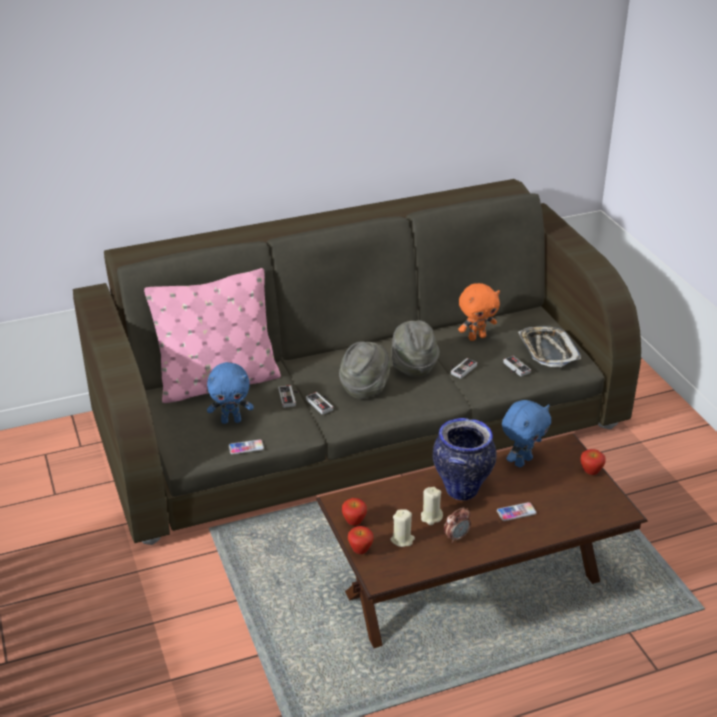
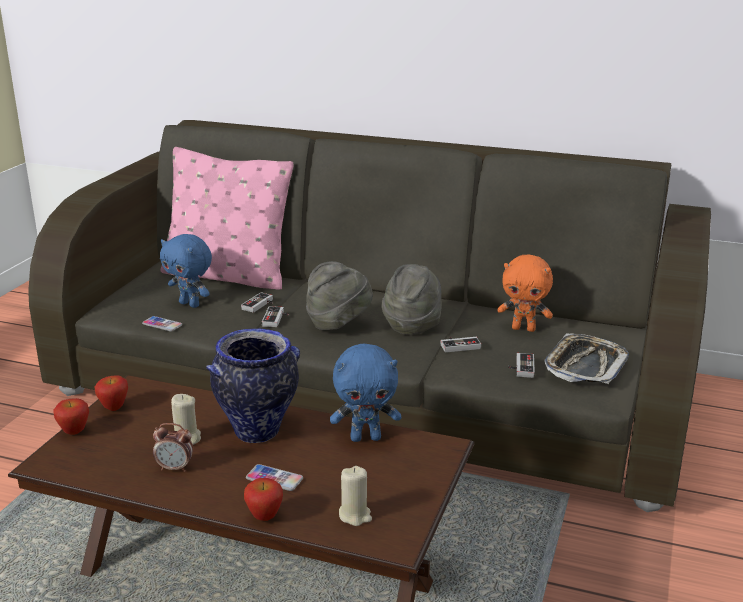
camera: 40 degrees right, 10 degrees down
beige candle [390,509,415,547] -> beige candle moved to [339,466,372,526]
apple [580,449,606,475] -> apple moved to [244,478,283,521]

